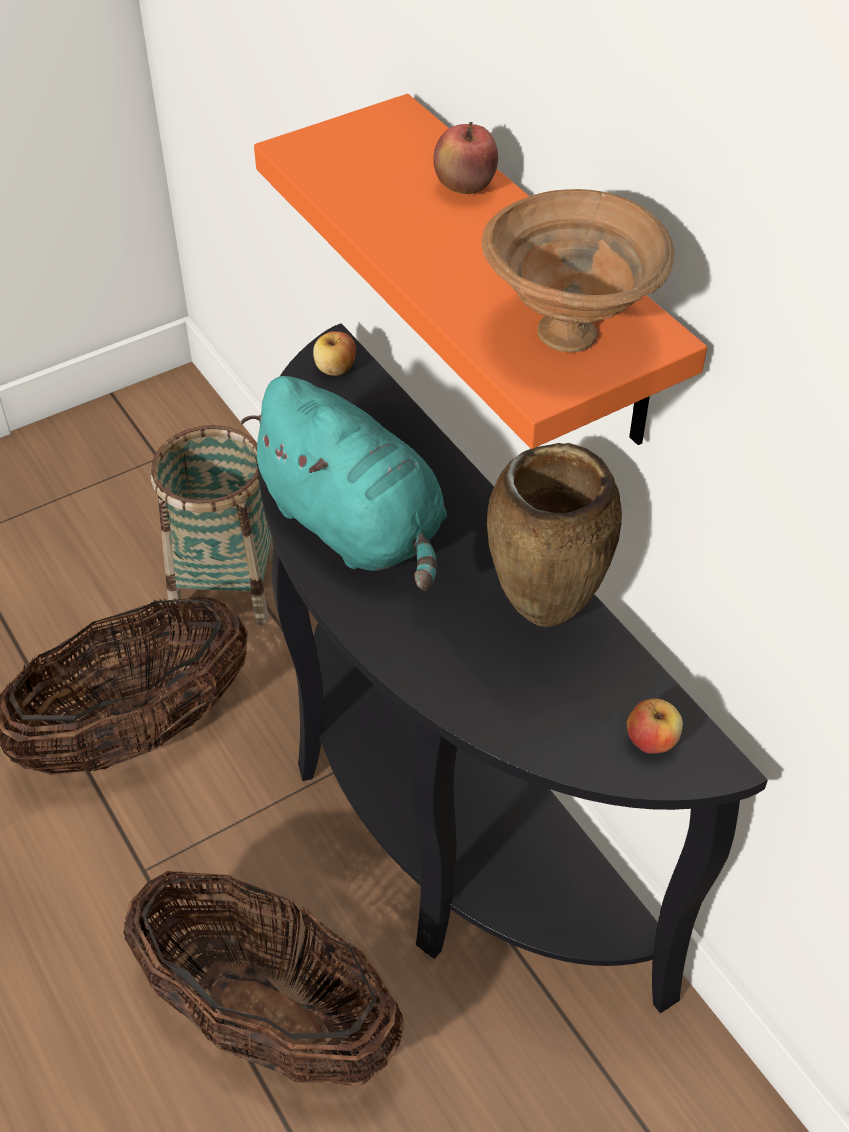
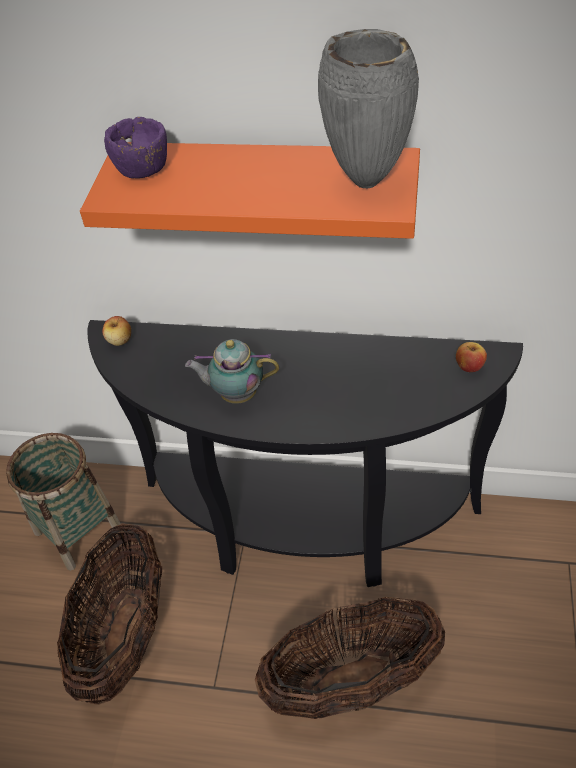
camera: 45 degrees left, 0 degrees up
turquoise plush toy [241,376,447,591] -> teapot [185,339,279,404]
apple [433,122,498,194] -> none
brown bowl [482,189,675,352] -> grey vase [318,29,419,188]
brown vase [487,443,622,627] -> none
none -> purple bowl [104,117,167,178]

